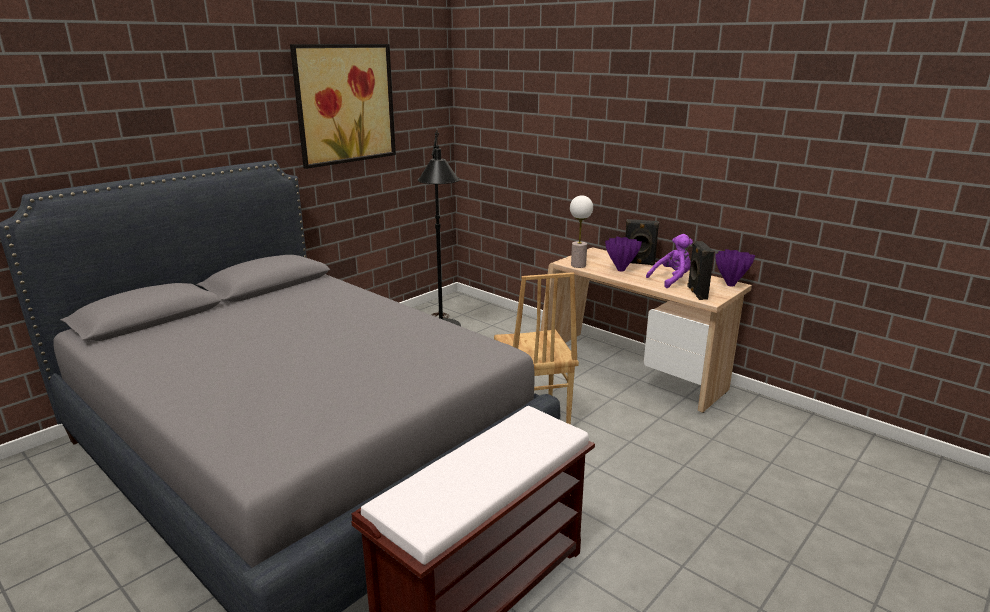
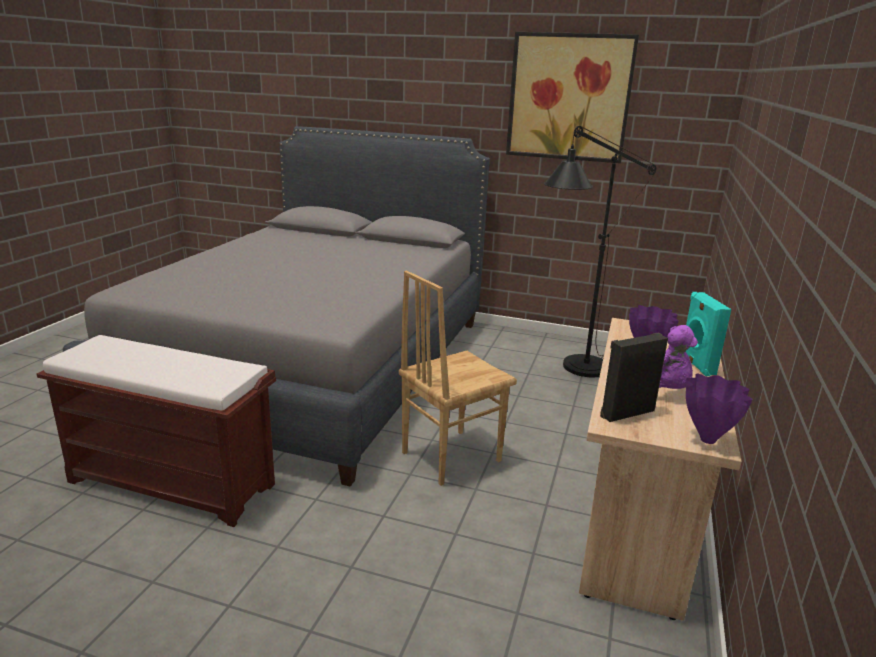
camera: 65 degrees right, 0 degrees up
table lamp [570,195,593,268] -> none
black speaker [625,219,659,266] -> turquoise speaker [685,292,731,376]

